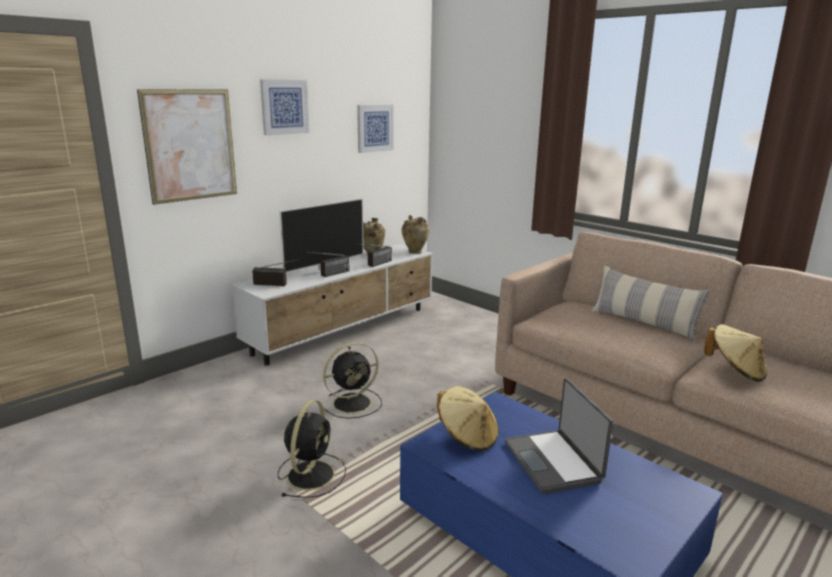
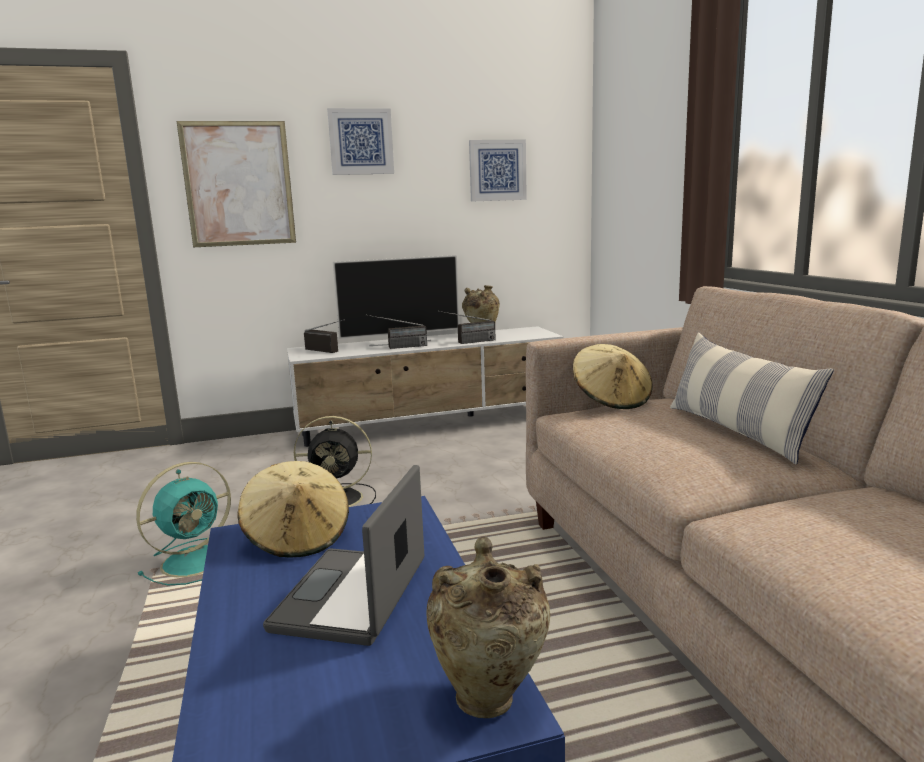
camera: 30 degrees right, 5 degrees down
black fan [278,400,346,498] -> turquoise fan [136,462,231,585]
beige vase [402,215,430,253] -> beige vase moved to [426,537,550,718]
beige hat [704,324,767,382] -> beige hat moved to [573,344,653,409]

